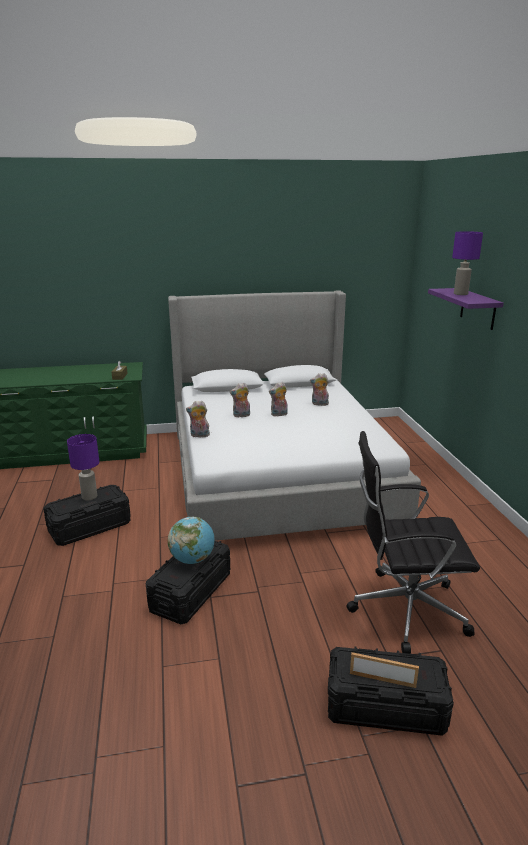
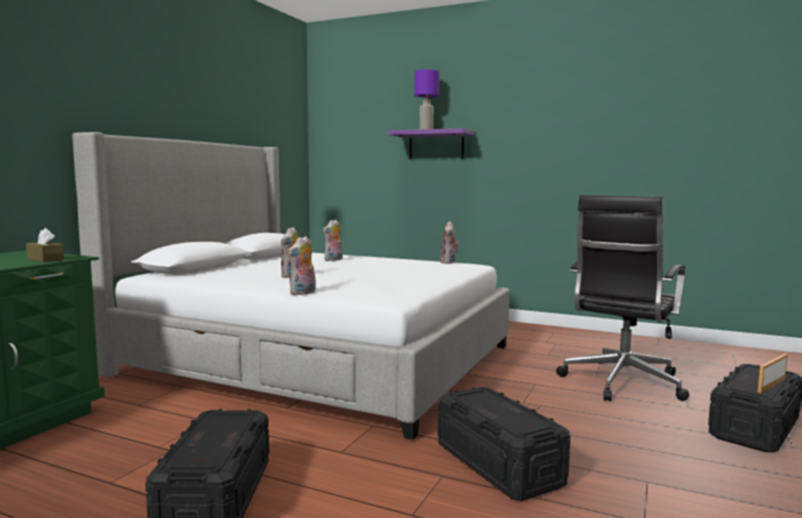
camera: 55 degrees left, 15 degrees down
purple table lamp [67,434,99,500] -> none
globe [168,517,214,564] -> none
plush toy [269,382,288,417] -> plush toy moved to [440,221,459,264]

